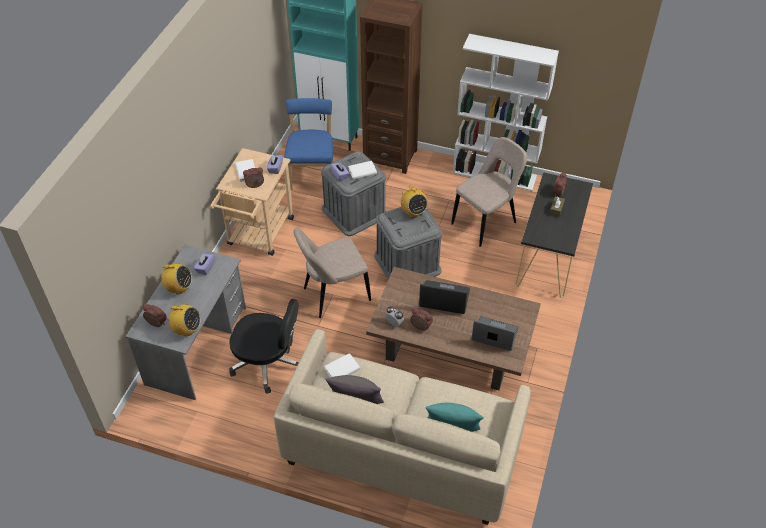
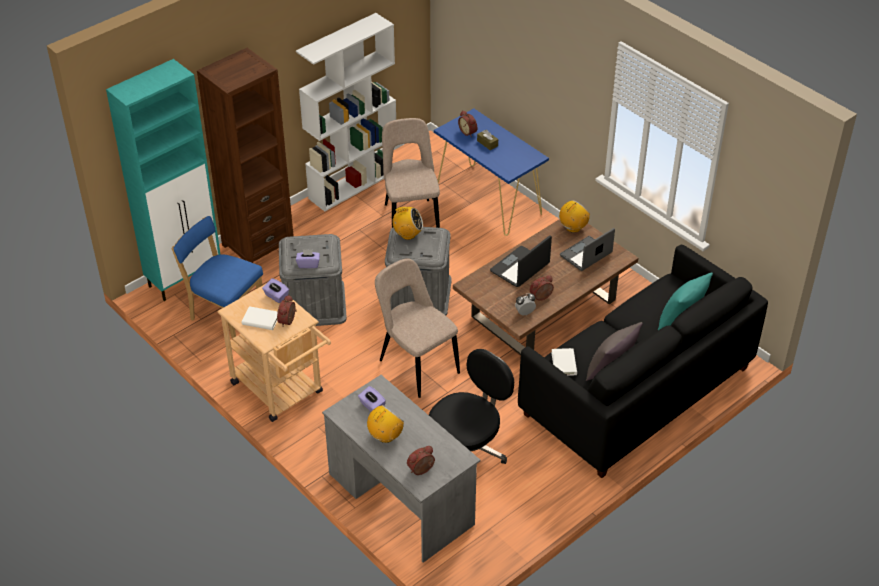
camera: 60 degrees left, 5 degrees down
radio [168,304,201,336] -> radio moved to [559,200,590,233]
beige sofa [274,329,531,525] -> black sofa [518,245,768,478]
beige chair [293,228,371,318] -> beige chair turned 135 degrees clockwise [375,258,460,398]
white book [348,161,377,180] -> none
black console table [515,172,593,298] -> blue console table [434,108,549,236]

